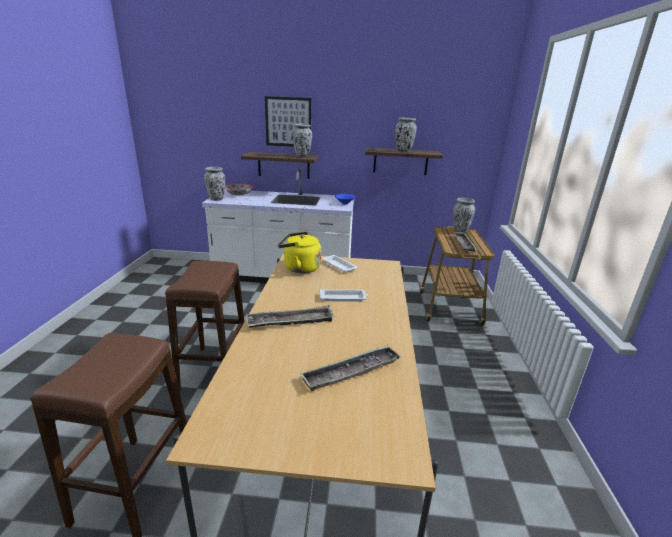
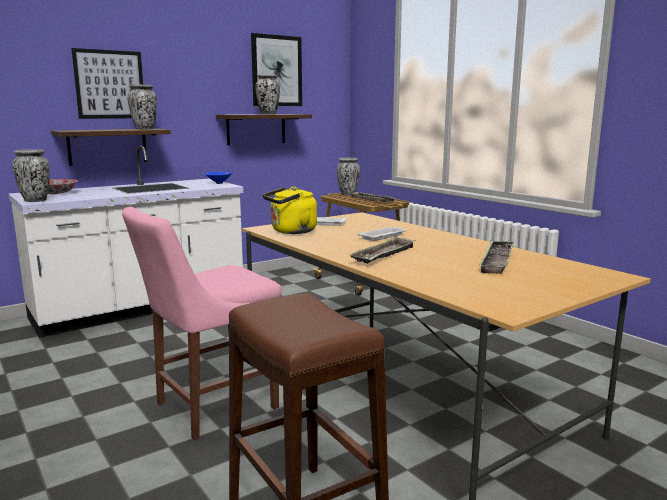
camera: 40 degrees left, 10 degrees down
brown stool [165,261,245,391] -> pink chair [122,207,282,440]
none -> picture [251,33,302,106]

